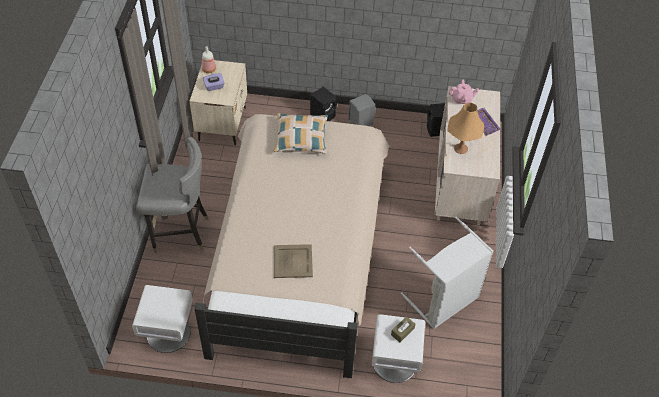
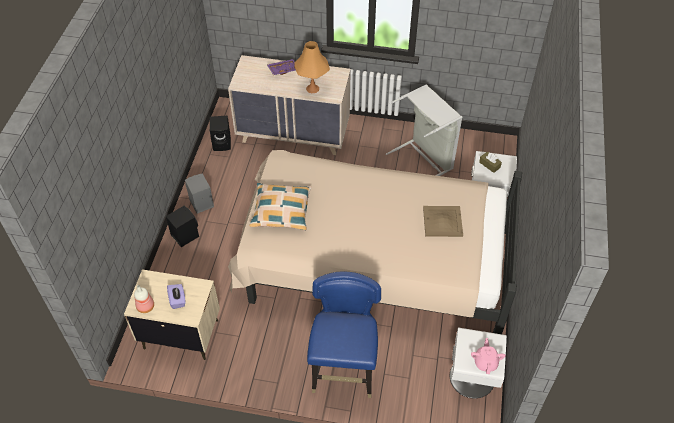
camera: 85 degrees left, 0 degrees up
grey chair [136,137,209,253] -> blue chair [307,271,381,398]
pink teapot [449,80,479,104] -> pink teapot moved to [471,338,506,374]

